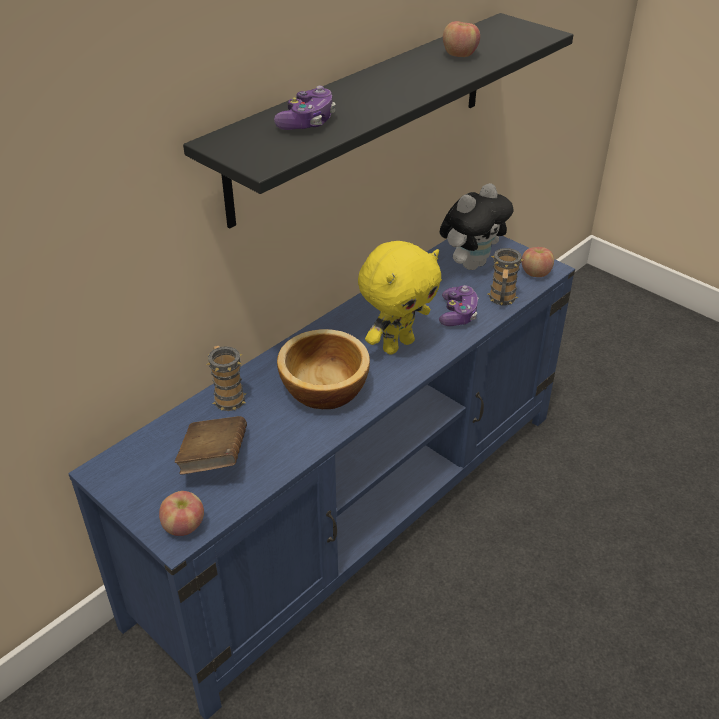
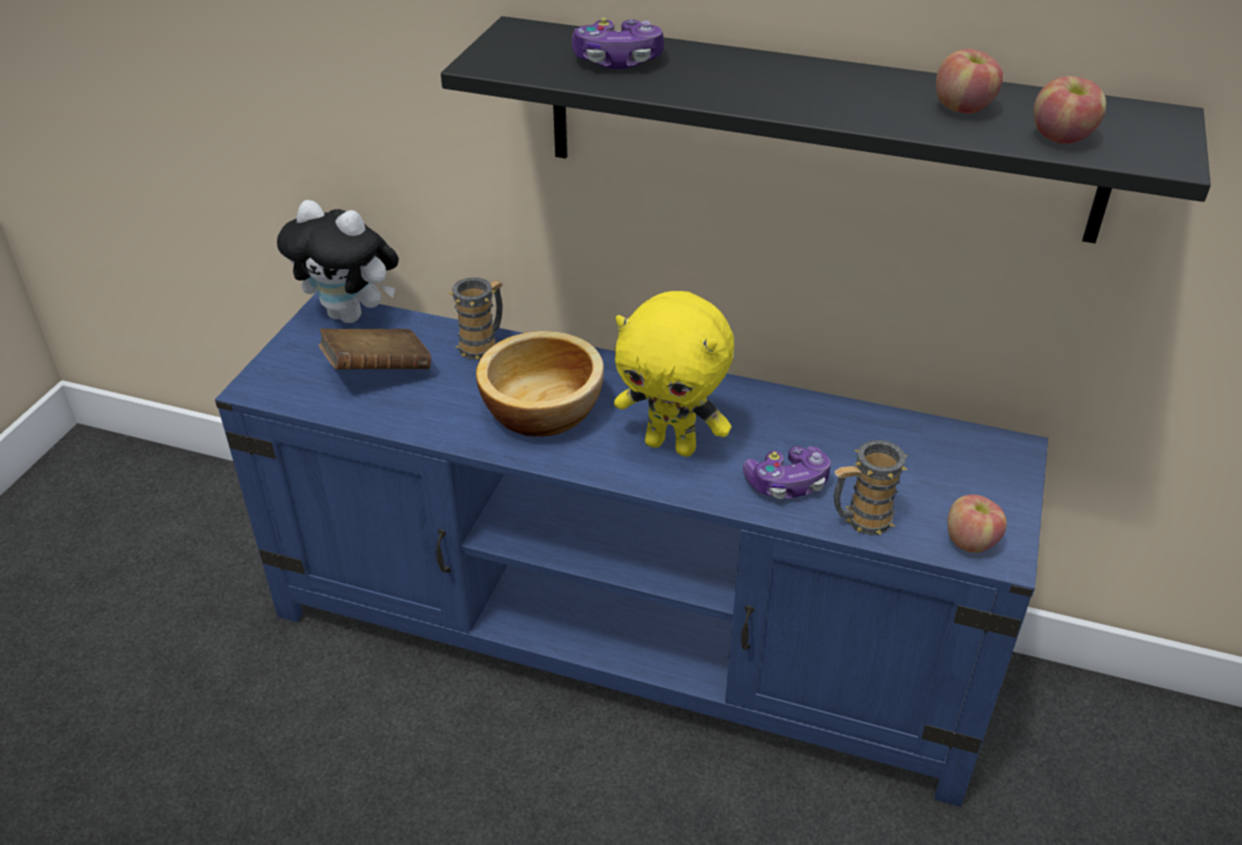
camera: 65 degrees right, 0 degrees up
apple [159,491,204,536] -> apple moved to [1033,76,1106,144]
plush toy [439,183,514,270] -> plush toy moved to [277,200,399,323]

